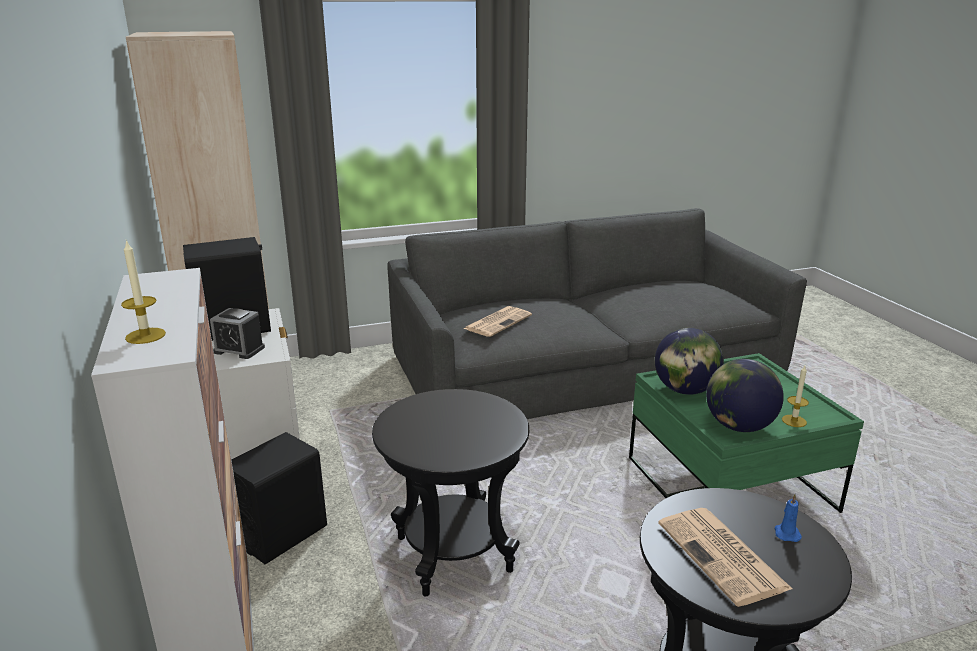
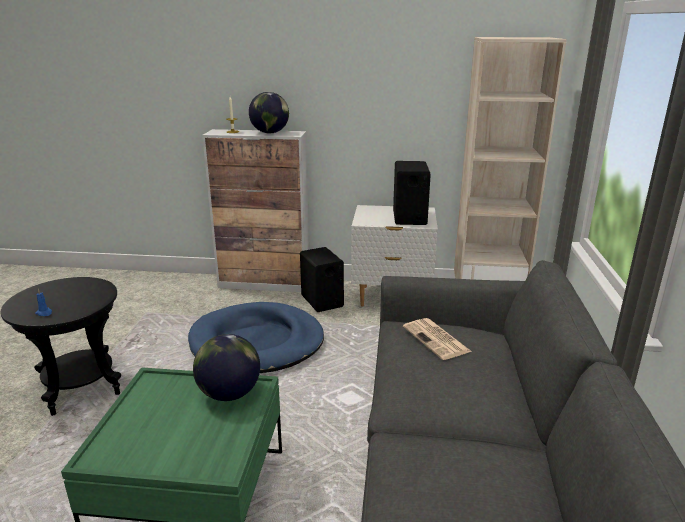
camera: 115 degrees right, 0 degrees up
alarm clock [210,308,265,359] -> none
black side table [372,389,529,597] -> blue dog bed [188,302,324,373]
newspaper [658,508,792,607] -> none
globe [706,359,784,432] -> globe moved to [249,92,289,133]
candle [782,365,809,427] -> none

